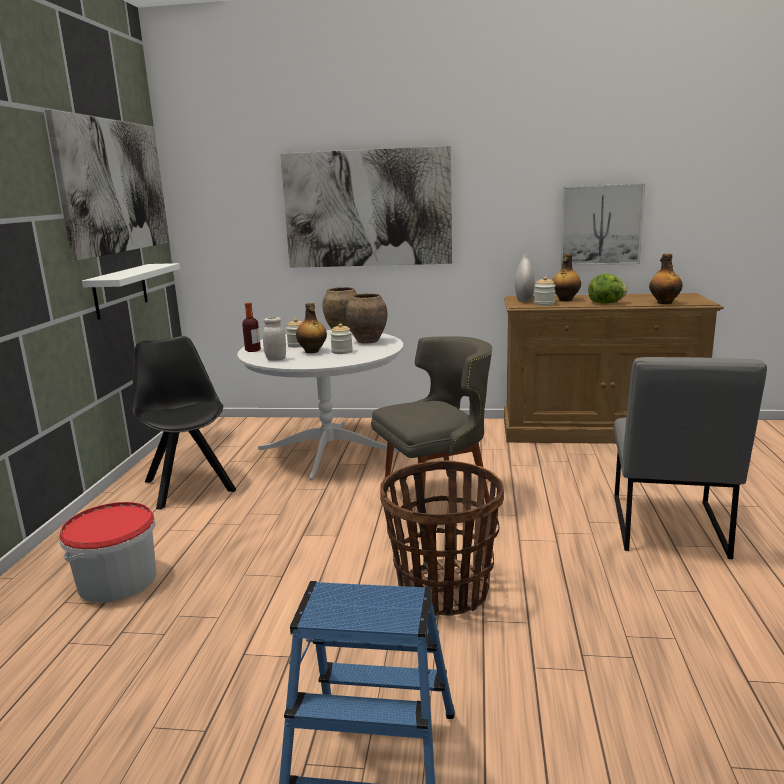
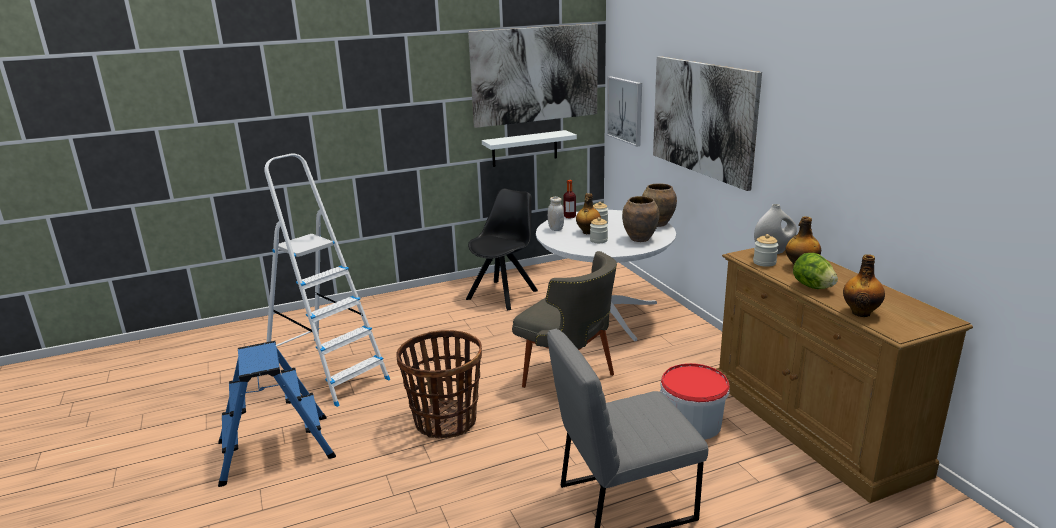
camera: 60 degrees right, 5 degrees up
bucket [59,502,157,603] -> bucket moved to [660,363,730,440]
picture [560,184,645,266] -> picture moved to [606,76,642,147]
none -> white step ladder [265,153,390,407]

